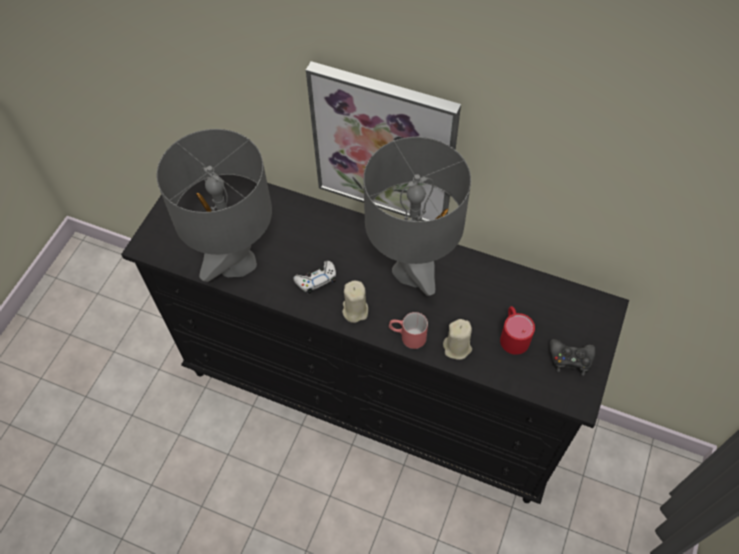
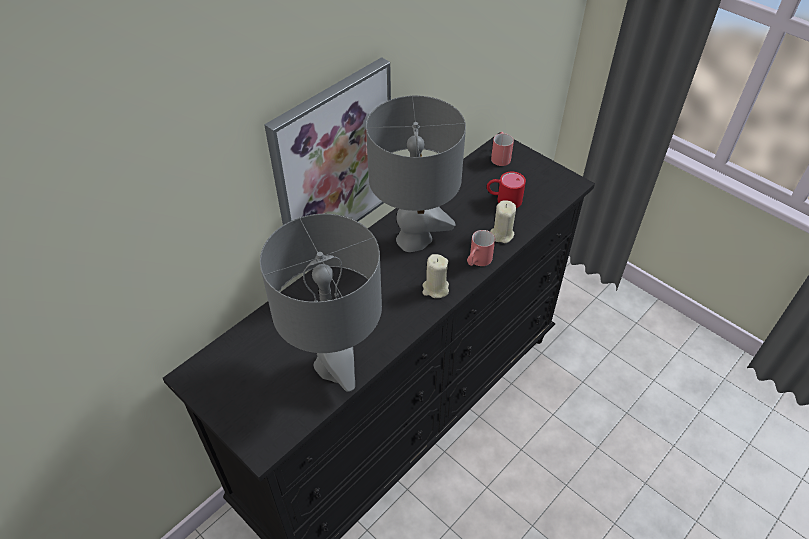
camera: 70 degrees left, 10 degrees down
white game controller [293,261,336,294] -> none
black game controller [550,339,596,376] -> none
none -> red mug [491,132,514,166]

